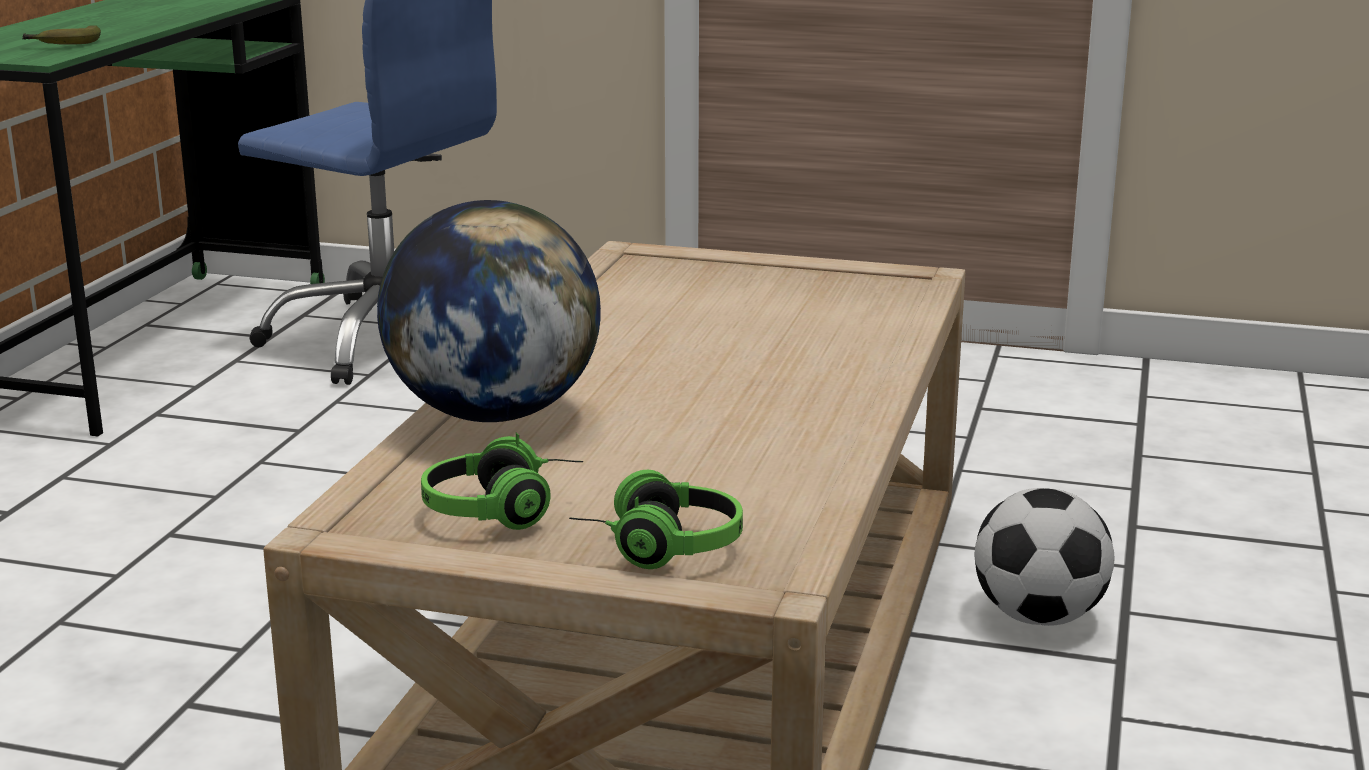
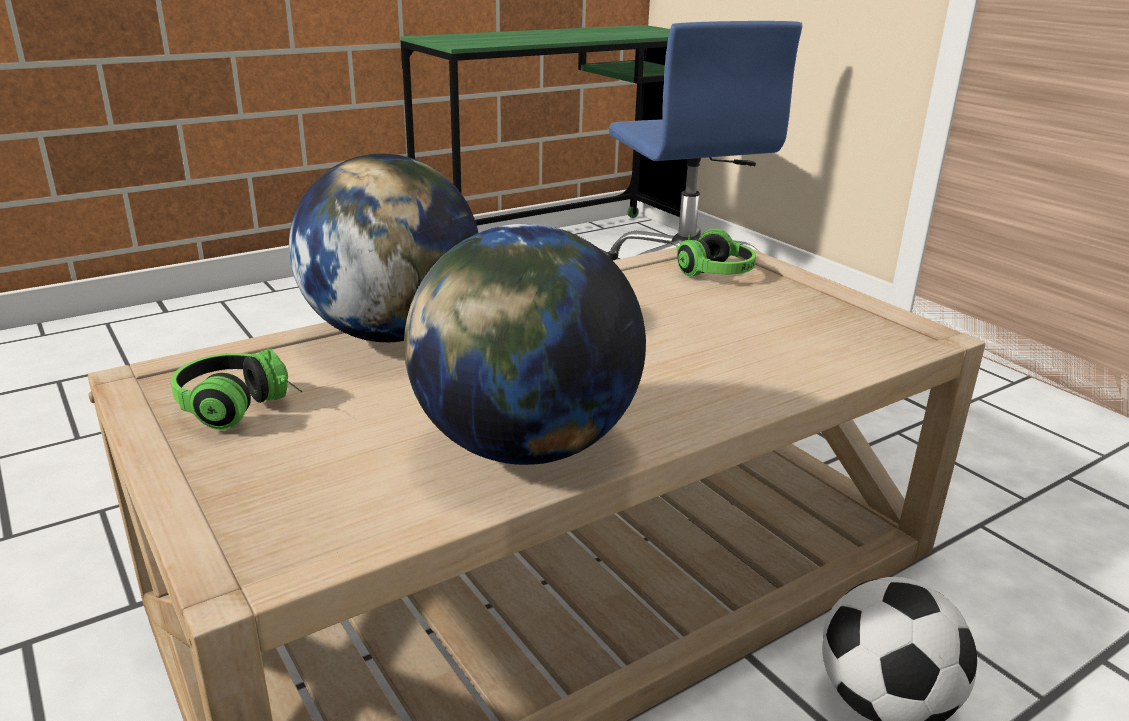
camera: 40 degrees right, 5 degrees up
banana [22,25,101,45] -> none
headphones [569,470,743,569] -> headphones moved to [662,228,756,277]
none -> globe [404,224,646,465]

